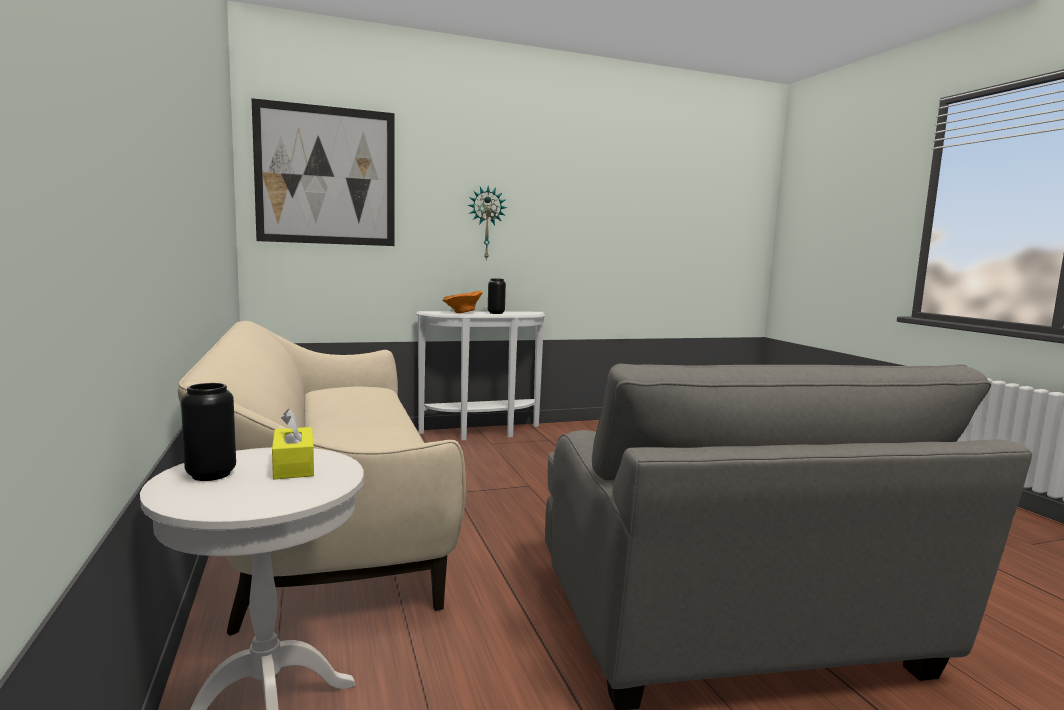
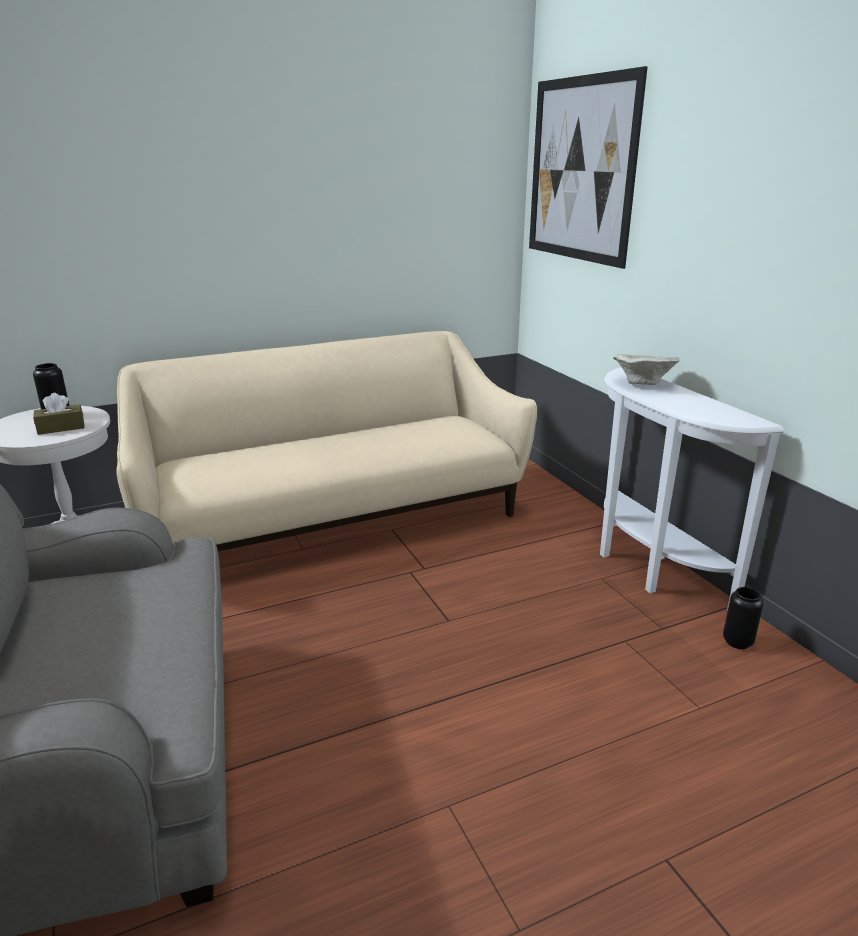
camera: 85 degrees right, 15 degrees up
yellow tissue box [272,409,314,480] -> brown tissue box [33,393,85,435]
orange bowl [442,291,483,313] -> beige bowl [613,354,680,385]
wall clock [468,186,507,261] -> none
black vase [488,278,506,314] -> black vase moved to [723,587,763,649]

